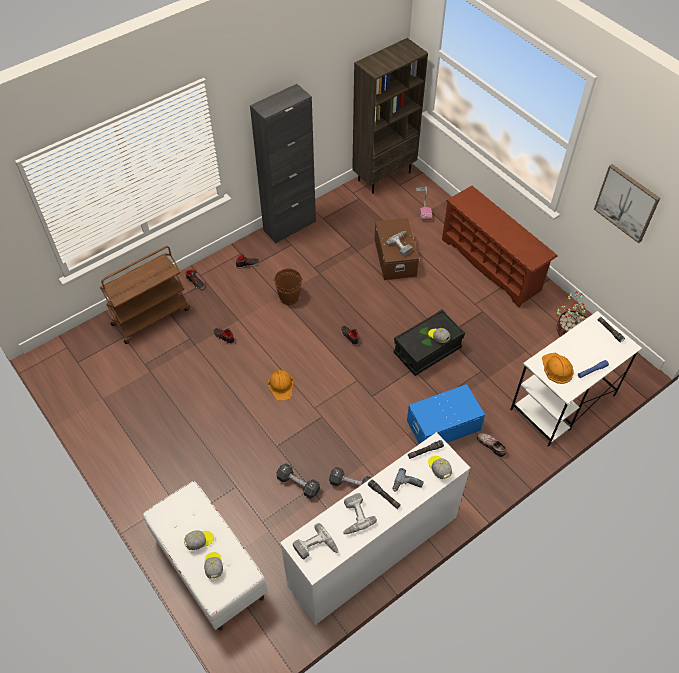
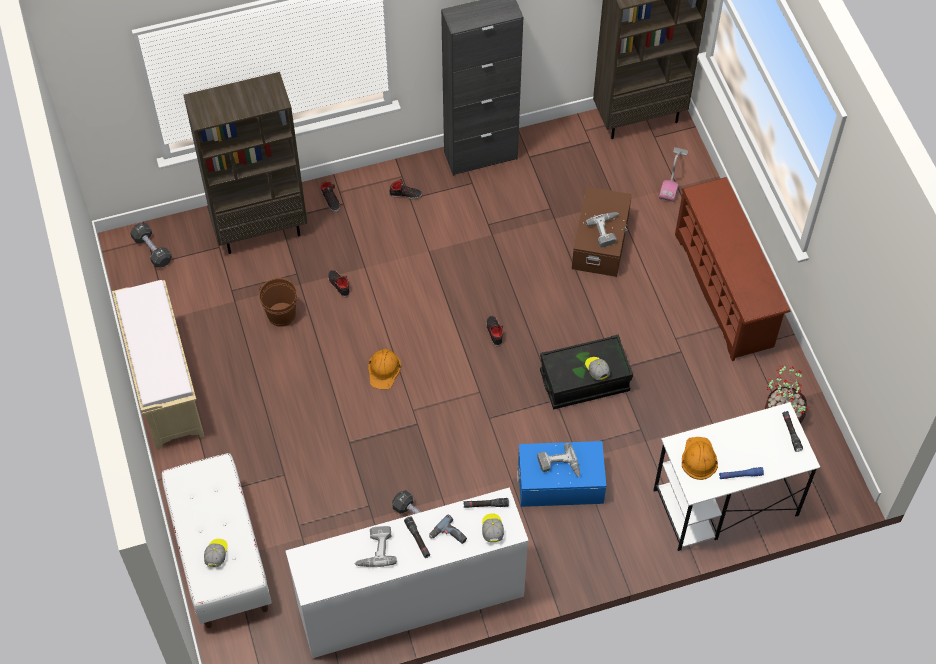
camera: 20 degrees right, 5 degrees up
brown cart [100,246,190,344] -> brown bookcase [183,72,307,254]
cap [184,530,214,550] -> none
brown bucket [272,268,304,305] -> brown bucket moved to [259,278,299,327]
black dumbbell [276,463,320,499] -> black dumbbell moved to [130,223,172,268]
power drill [293,523,339,559] -> power drill moved to [537,443,580,477]
shoe [477,433,507,457] -> none
picture [594,164,660,243] -> none
none -> beige bench [112,280,205,449]

